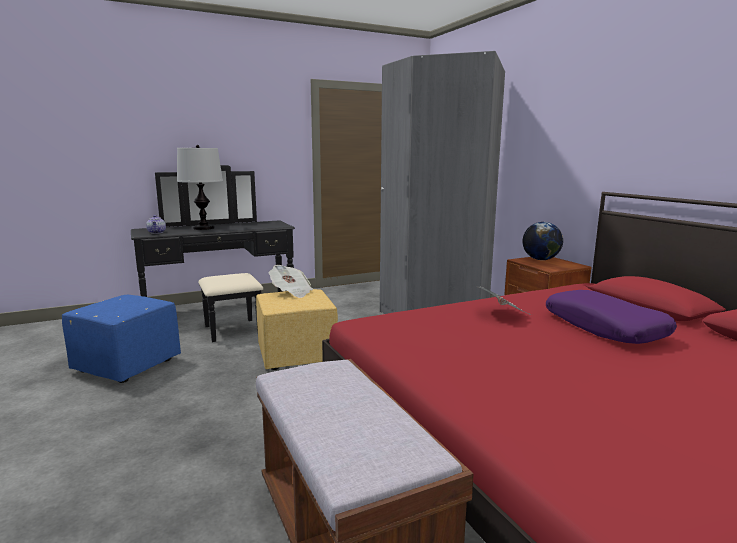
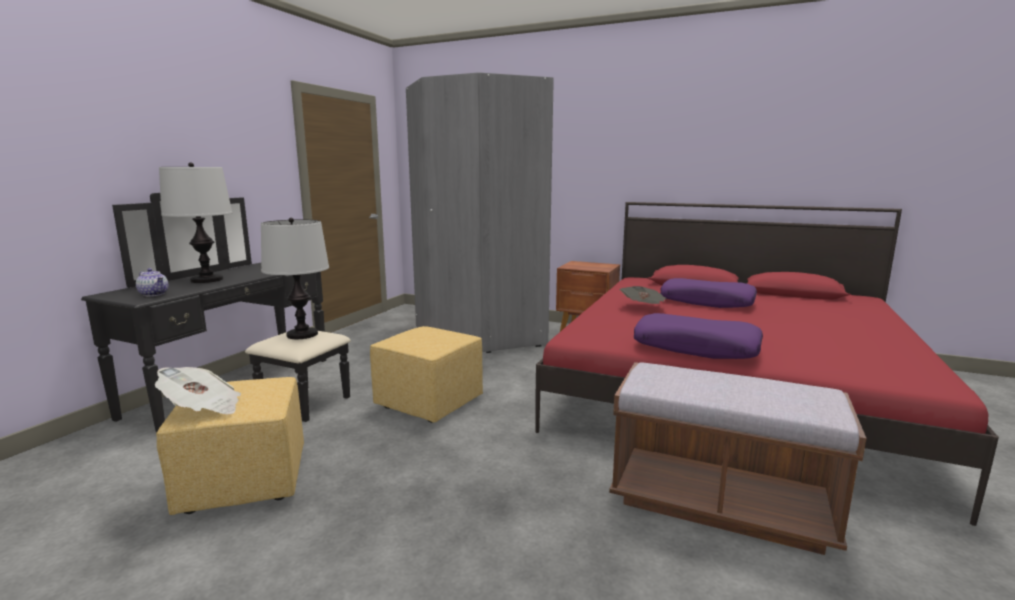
camera: 40 degrees left, 0 degrees up
blue ottoman [62,295,181,383] -> yellow ottoman [156,377,304,515]
newspaper [269,265,313,298] -> newspaper moved to [155,367,241,414]
globe [522,222,563,260] -> none
none -> table lamp [261,218,329,339]
none -> purple pillow [634,313,763,359]

